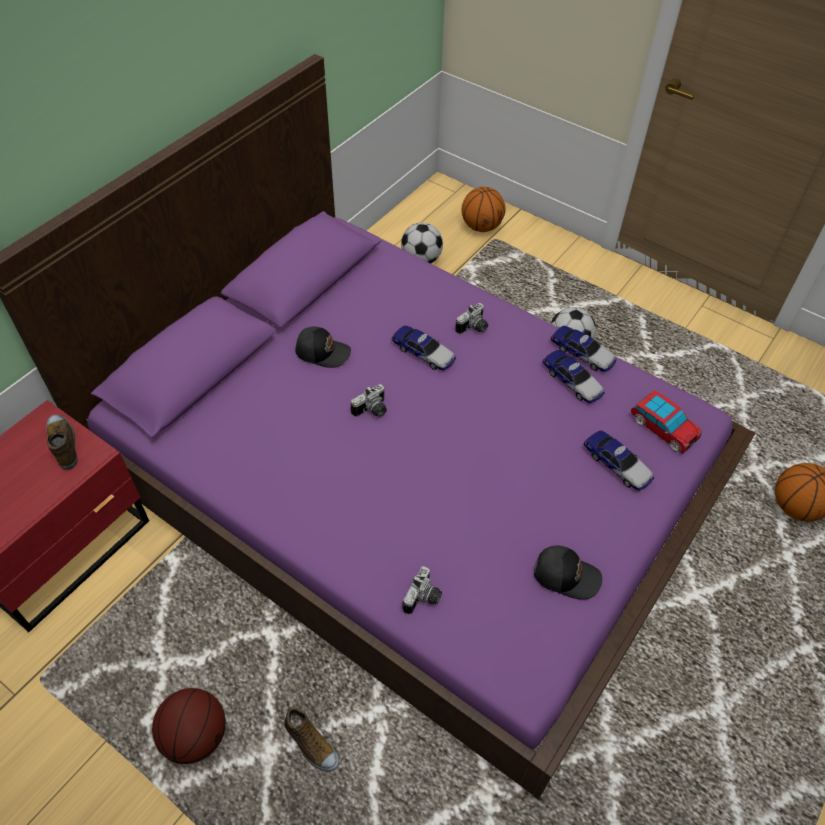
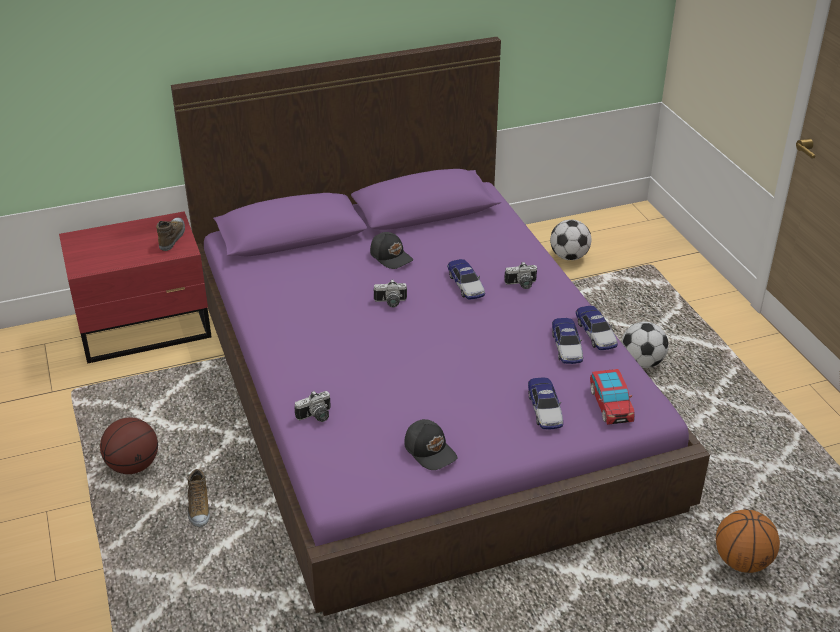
camera: 35 degrees right, 15 degrees down
basketball [462,187,505,232] -> none

